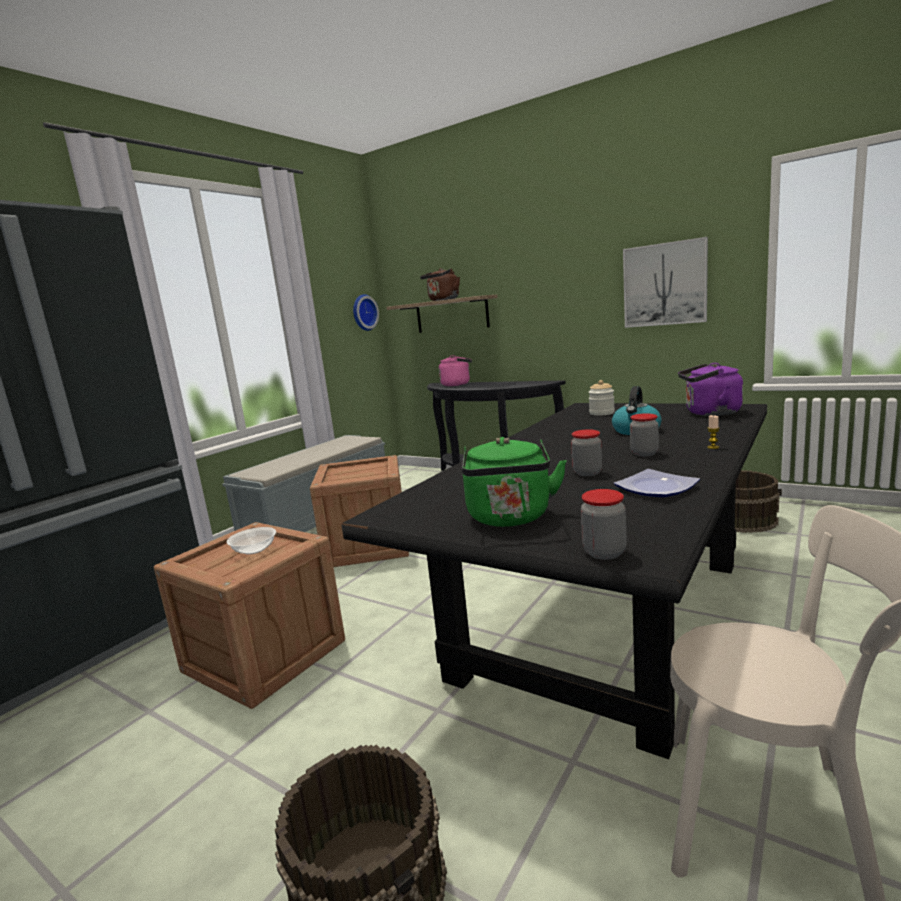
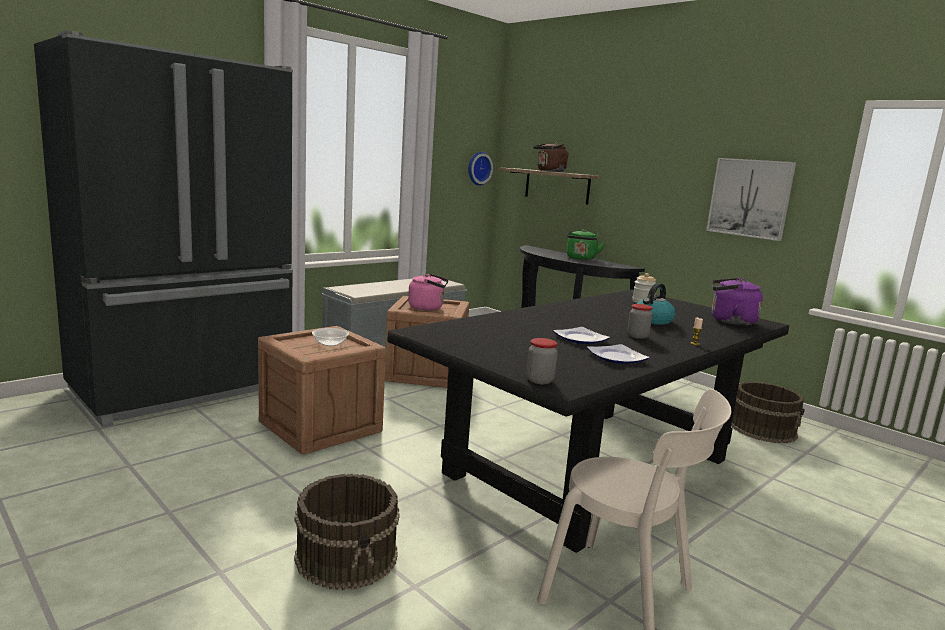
camera: 10 degrees right, 0 degrees up
pink kettle [439,355,472,386] -> pink kettle moved to [408,274,448,310]
green kettle [462,437,567,527] -> green kettle moved to [567,229,605,260]
jar [571,429,602,476] -> plate [553,327,610,344]

